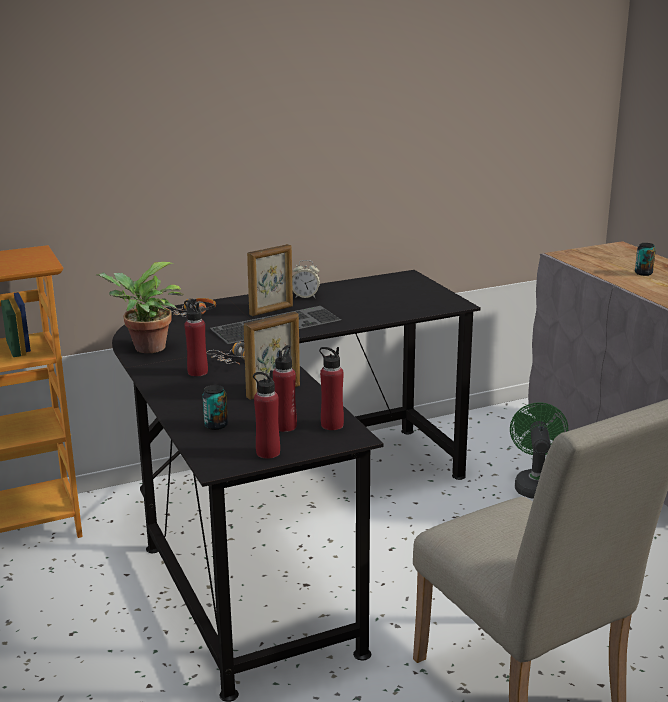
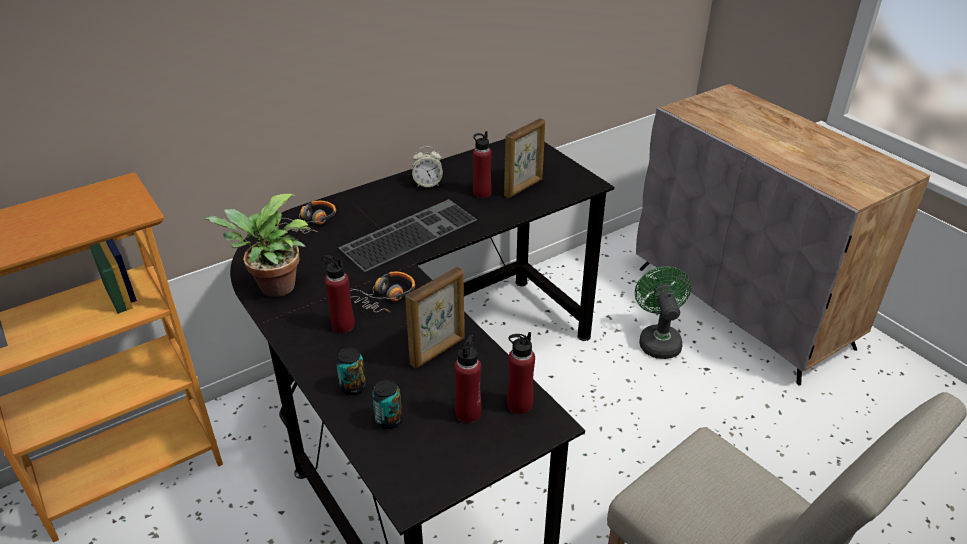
camera: 10 degrees left, 15 degrees up
picture frame [247,244,293,316] -> picture frame moved to [504,118,545,198]
red bottle [253,370,280,459] -> red bottle moved to [473,131,492,198]
can [635,243,656,276] -> can moved to [336,348,366,395]

